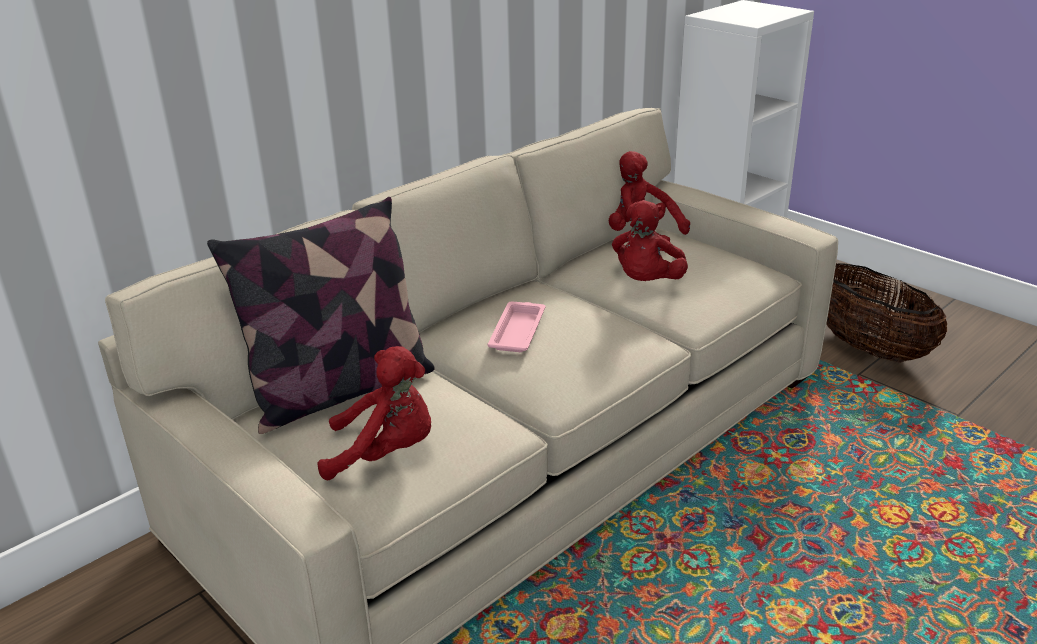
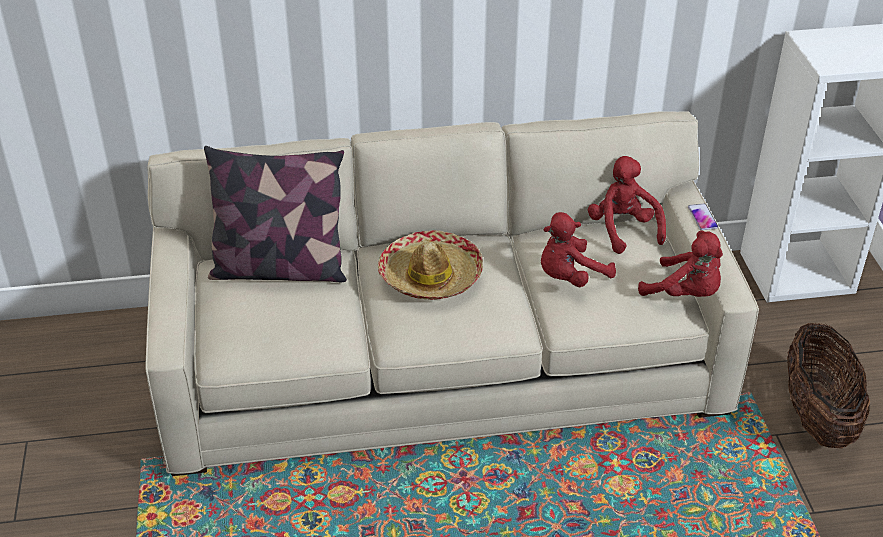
camera: 35 degrees right, 10 degrees up
red plush toy [317,346,431,481] -> red plush toy moved to [638,231,723,297]
pink tray [488,301,545,352] -> hat [378,230,483,300]
none -> phone [688,204,718,230]

